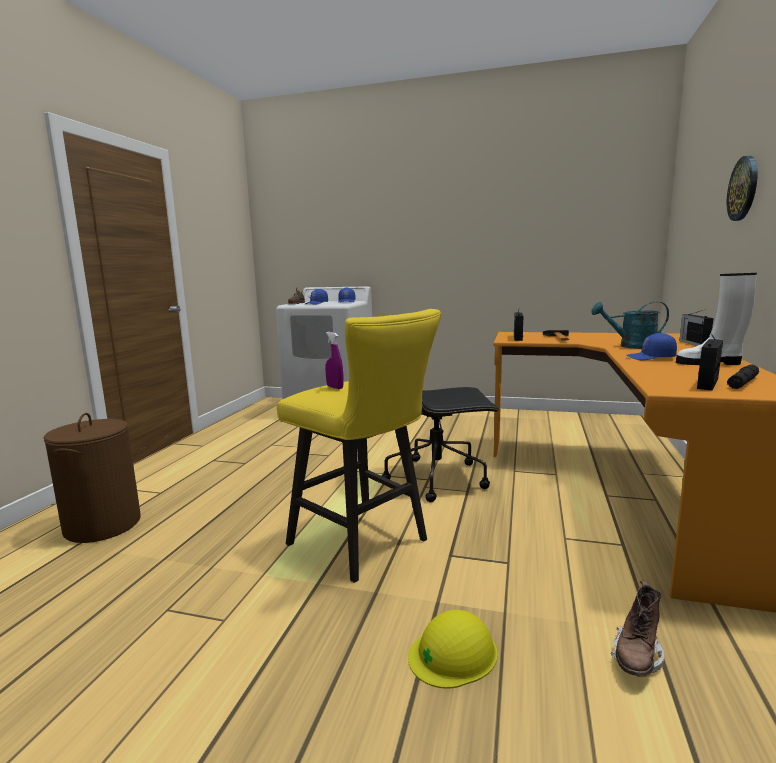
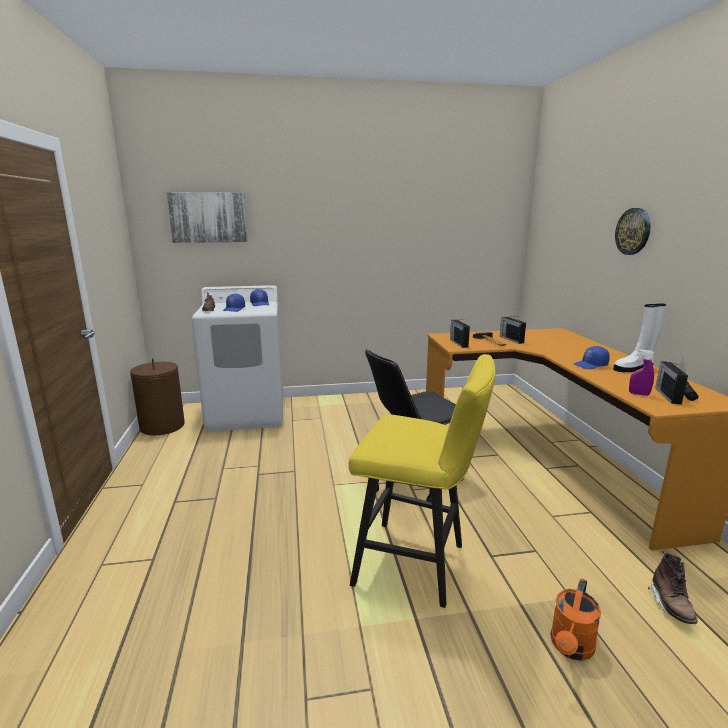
camera: 25 degrees left, 5 degrees up
brown laundry basket [44,413,141,543] -> brown laundry basket moved to [130,358,185,435]
purple spray bottle [325,332,344,389] -> purple spray bottle moved to [629,349,655,396]
yellow hard hat [408,610,498,689] -> orange watering can [550,578,601,661]
turquoise watering can [591,302,669,349] -> none
radio [680,309,714,346] -> radio moved to [500,316,526,344]
none -> picture [167,192,248,243]

